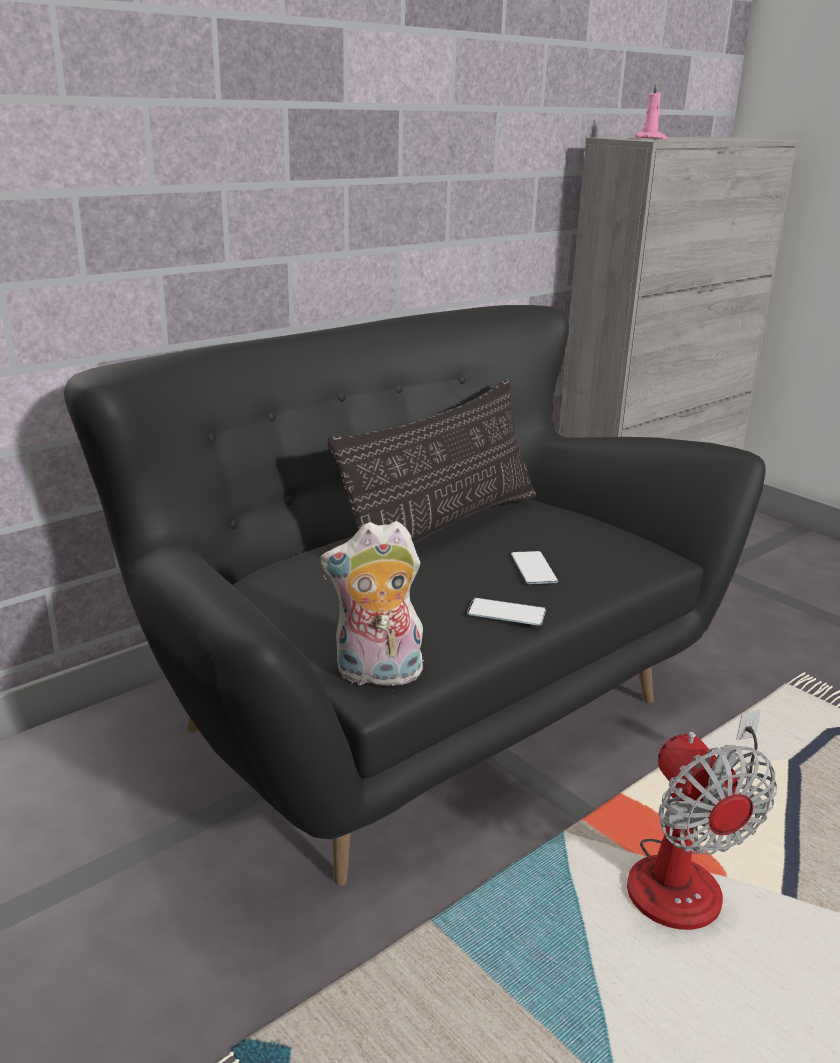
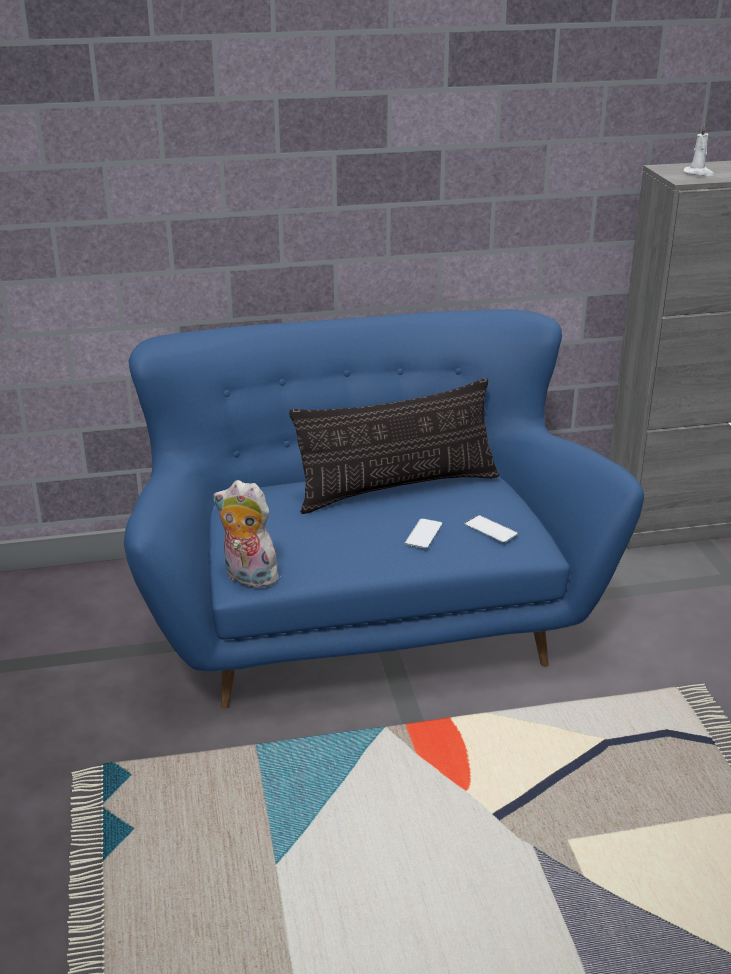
camera: 30 degrees right, 5 degrees up
black sofa [64,305,765,886] -> blue sofa [124,309,644,709]
phone [467,598,546,626] -> phone moved to [464,515,518,543]
fan [627,710,777,930] -> none
pink candle [635,81,667,139] -> white candle [684,124,714,176]

